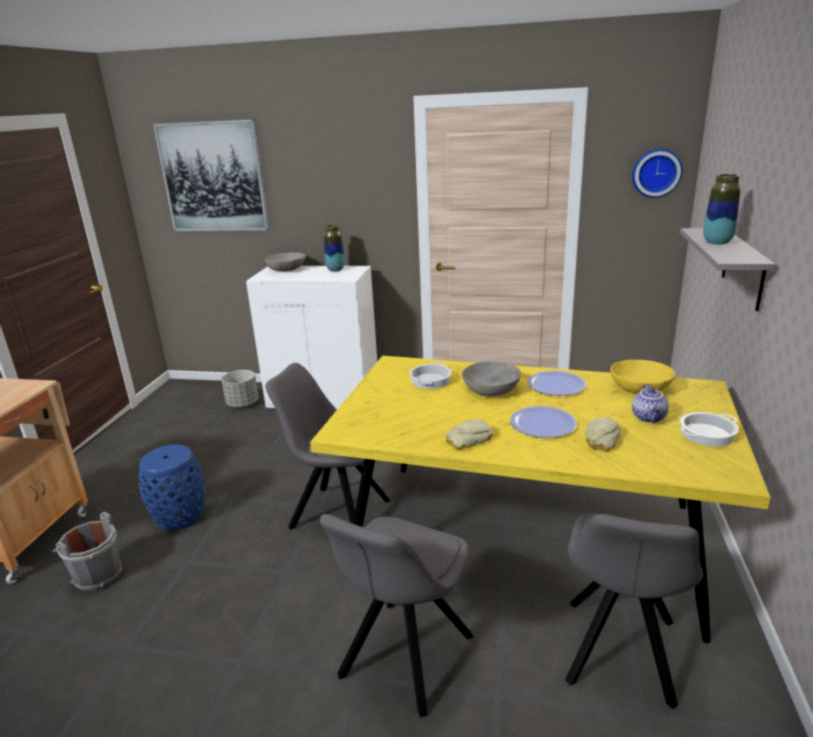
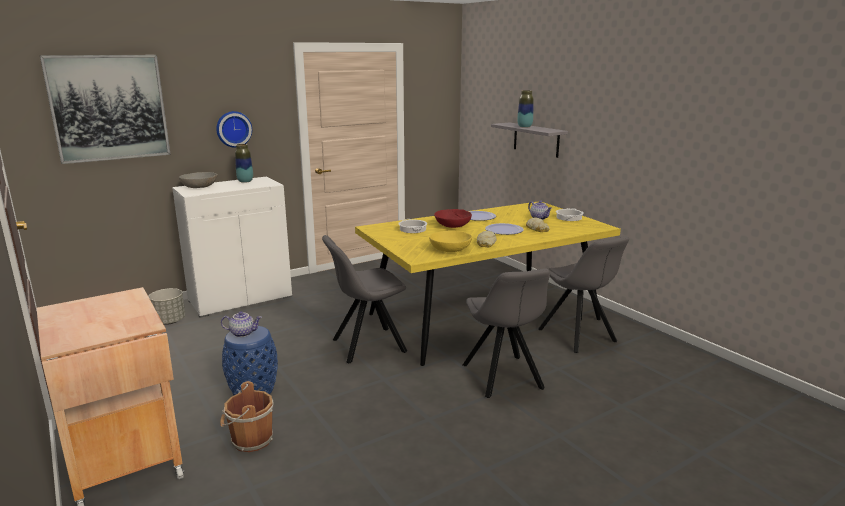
camera: 45 degrees left, 5 degrees down
grey bucket [53,512,122,591] -> brown bucket [220,381,274,452]
grey bowl [462,361,521,396] -> red bowl [434,209,472,228]
yellow bowl [610,360,675,393] -> yellow bowl moved to [429,231,472,252]
wall clock [632,149,683,198] -> wall clock moved to [216,111,252,147]
none -> teapot [221,311,262,337]

